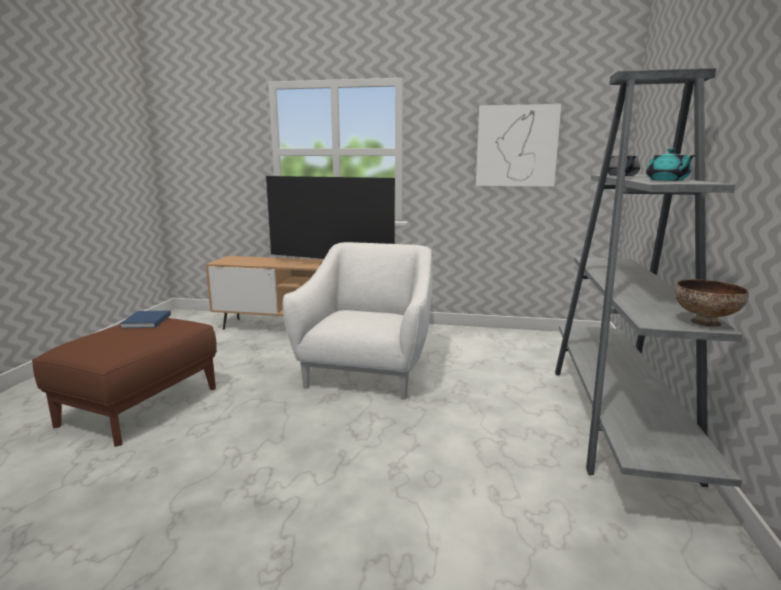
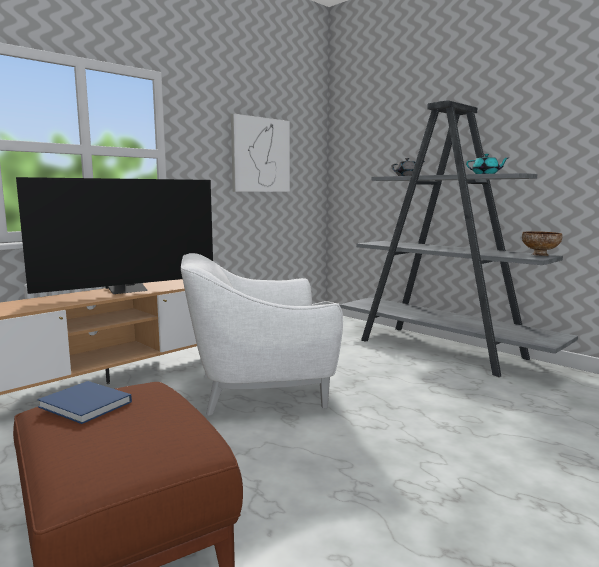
camera: 55 degrees left, 5 degrees down
white armchair [283,242,432,400] -> white armchair turned 60 degrees counterclockwise [181,253,343,416]

